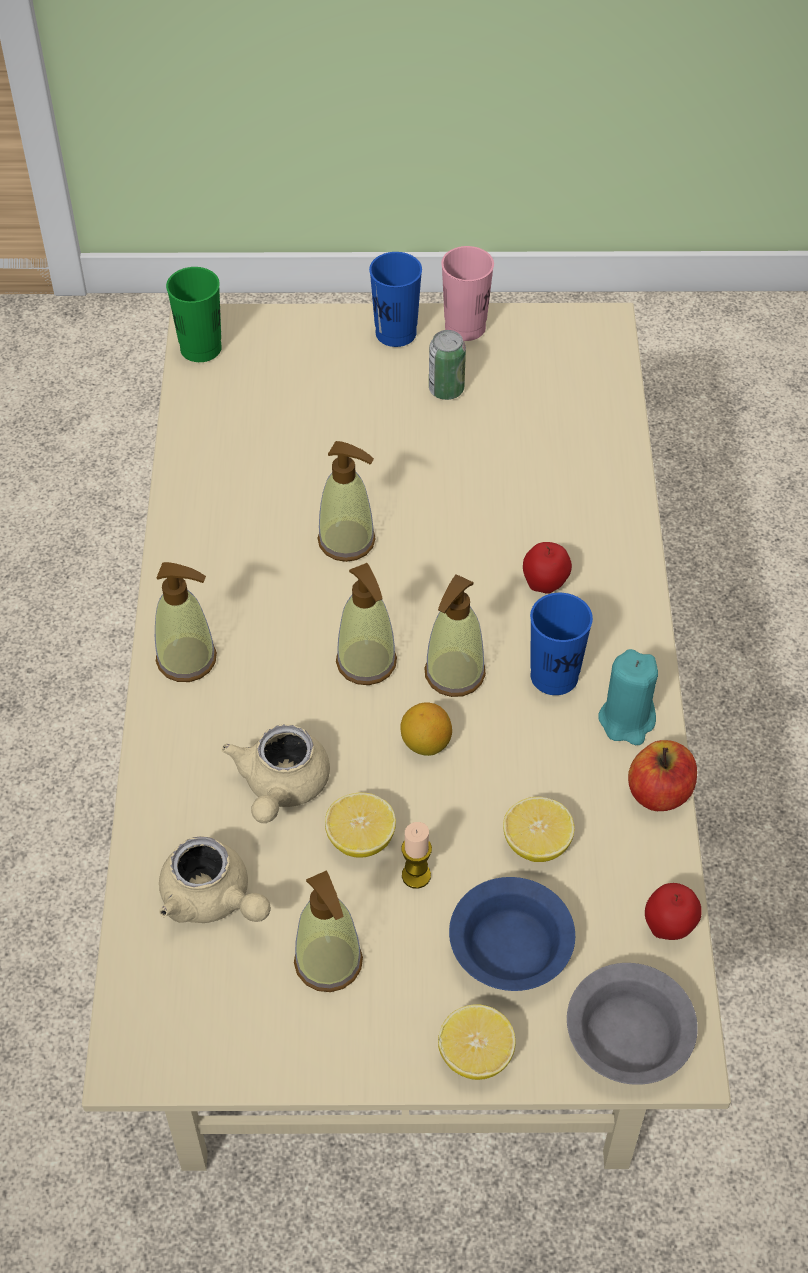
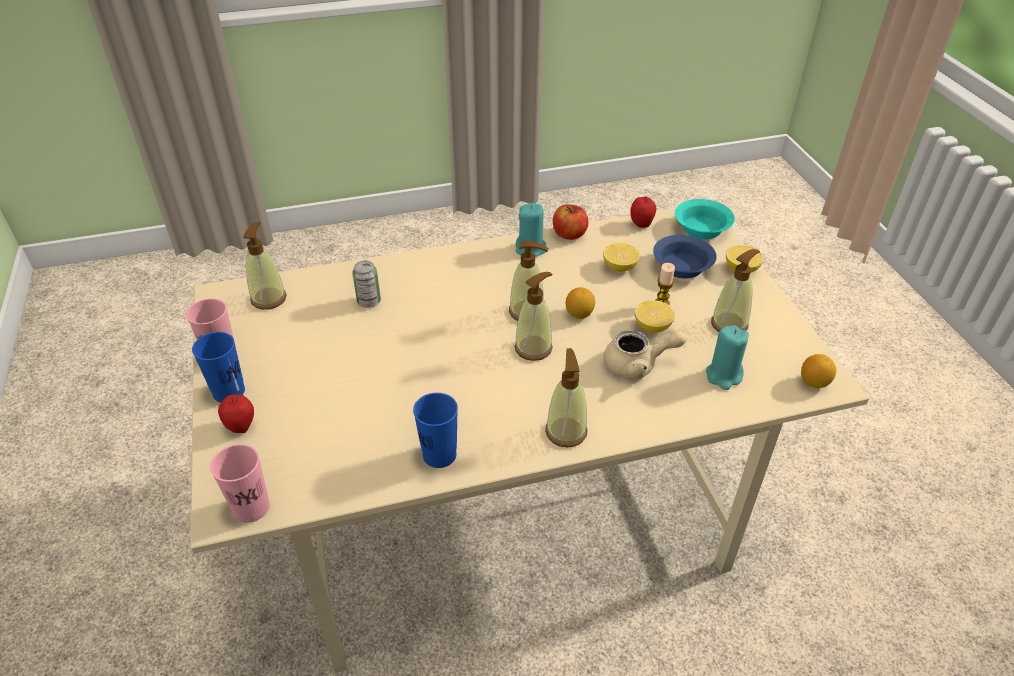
camera: 105 degrees left, 10 degrees down
beige teapot [159,836,271,923] -> turquoise candle [706,325,749,390]
green cup [166,267,222,362] -> pink cup [210,444,270,523]
soap dispenser [318,441,376,562] -> soap dispenser moved to [243,222,287,310]
can [429,330,466,400] -> can moved to [352,261,381,308]
apple [523,542,572,594] -> apple moved to [218,394,254,433]
blue cup [530,593,593,695] -> blue cup moved to [413,393,458,468]
grey bowl [567,963,698,1085] -> turquoise bowl [675,199,735,239]
none -> lemon [801,354,836,388]

